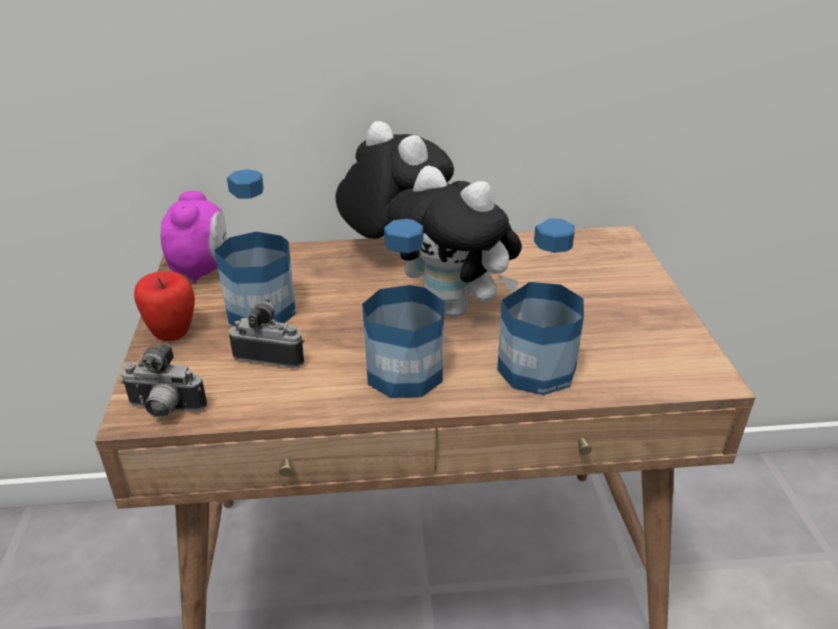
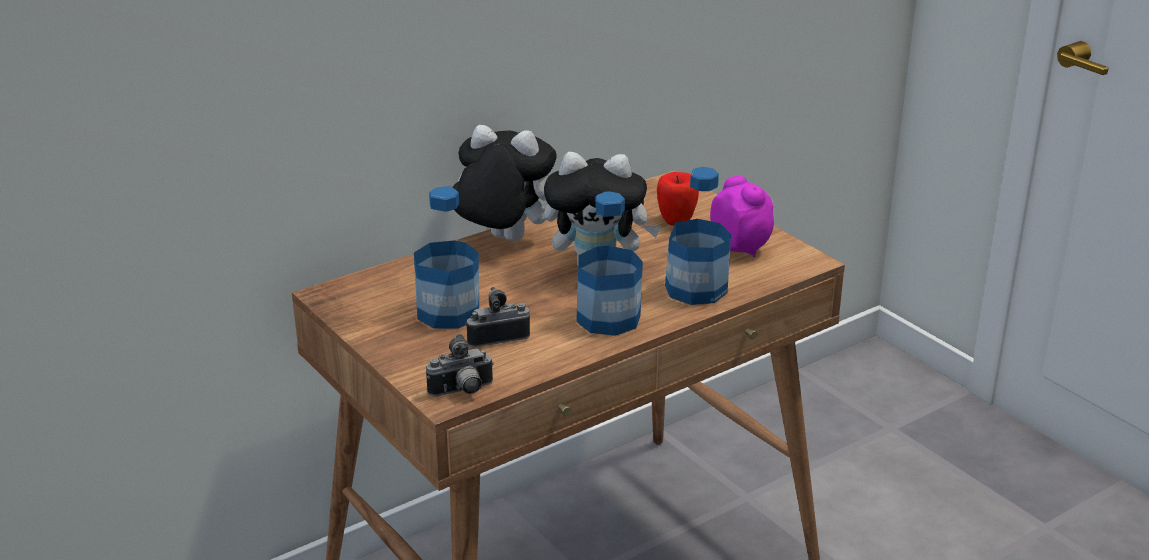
camera: 30 degrees left, 5 degrees down
apple [134,271,195,341] -> apple moved to [657,172,699,226]
alarm clock [161,191,227,283] -> alarm clock moved to [710,176,774,257]

